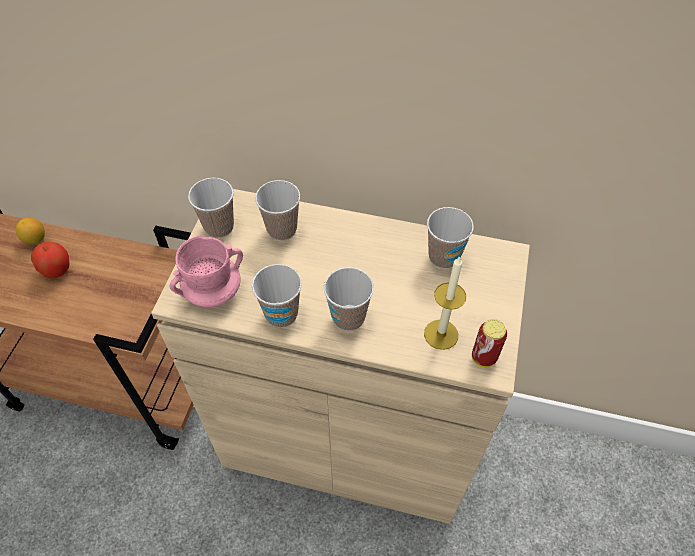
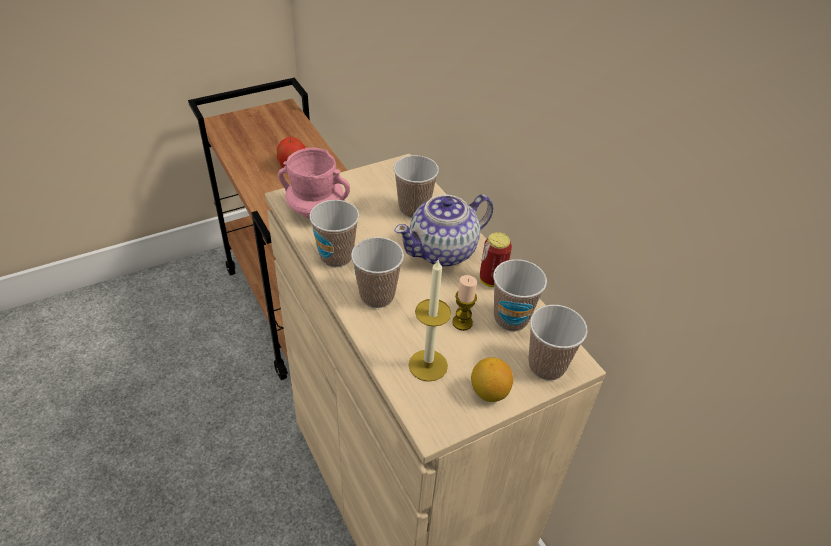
camera: 45 degrees right, 10 degrees down
lemon [15,218,45,244] -> lemon moved to [471,357,513,402]
cup [188,178,234,238] -> cup moved to [528,305,588,381]
can [472,319,507,367] -> can moved to [480,232,512,287]
none -> teapot [395,194,493,267]
none -> candle [452,275,477,331]

